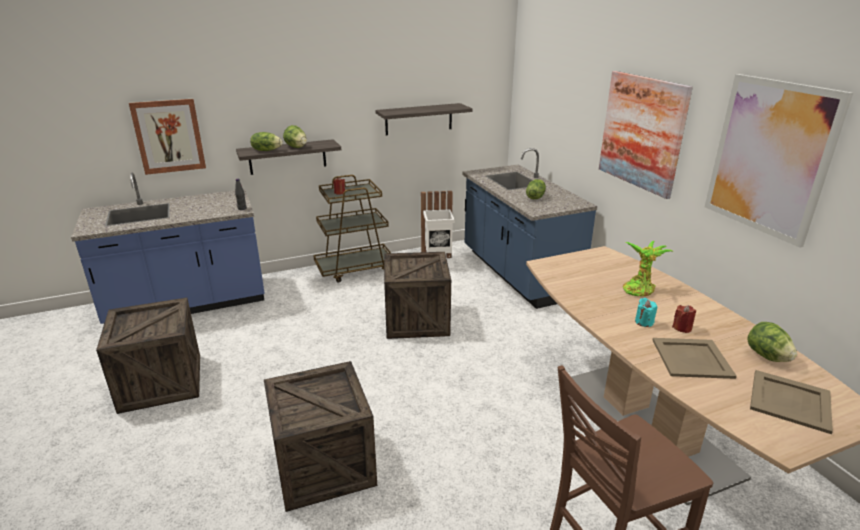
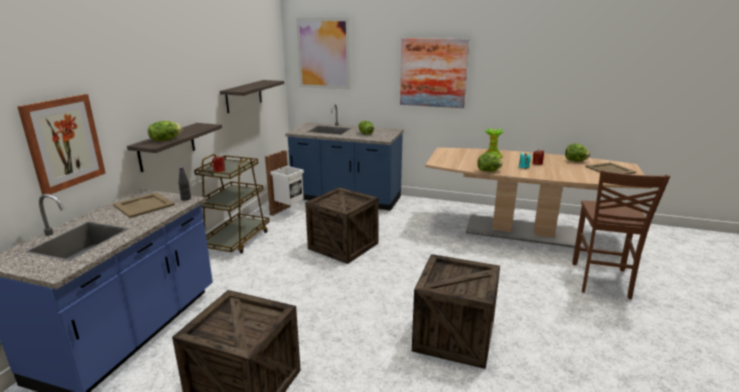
camera: 50 degrees left, 5 degrees down
lettuce [283,125,307,148] -> lettuce moved to [477,153,502,172]
beige tray [653,338,737,379] -> beige tray moved to [113,193,175,218]
picture [705,74,853,247] -> picture moved to [296,18,350,90]

